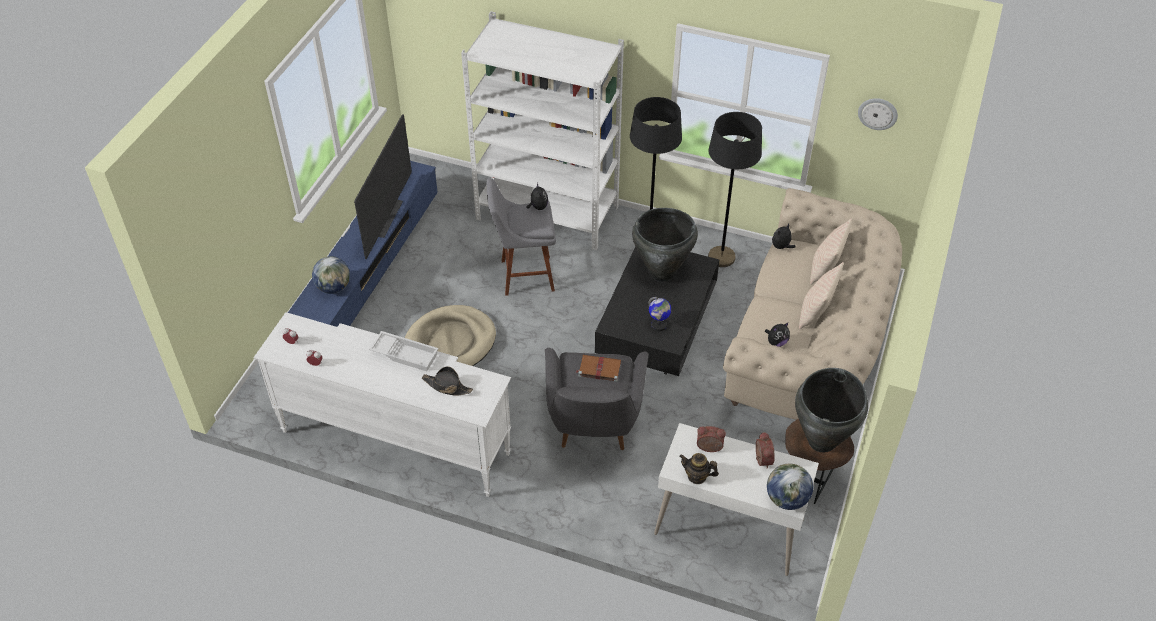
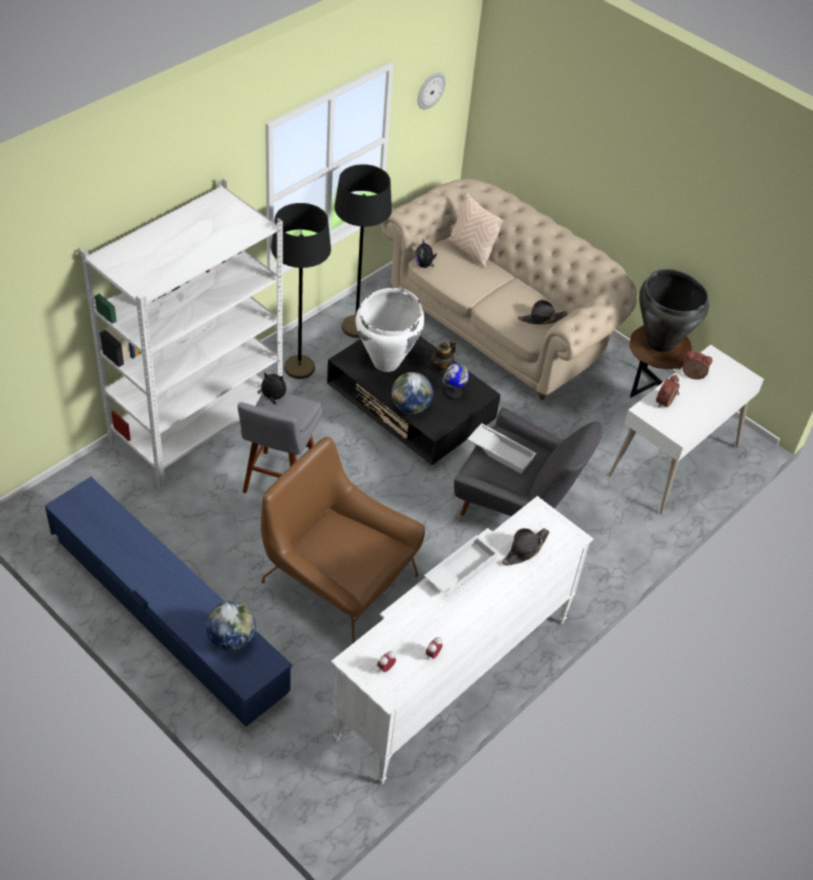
camera: 70 degrees left, 0 degrees up
television [354,114,412,259] -> none
beige dog bed [405,305,496,366] -> brown armchair [261,437,425,645]
brown book [576,355,621,382] -> white tray [467,423,537,474]
black vase [632,208,698,282] -> white vase [355,288,424,372]
teapot [679,453,719,484] -> teapot moved to [431,340,456,373]
plush toy [765,322,790,347] -> black hat [518,300,568,324]
globe [767,463,813,510] -> globe moved to [391,372,433,414]
beige pillow [799,262,844,329] -> none

